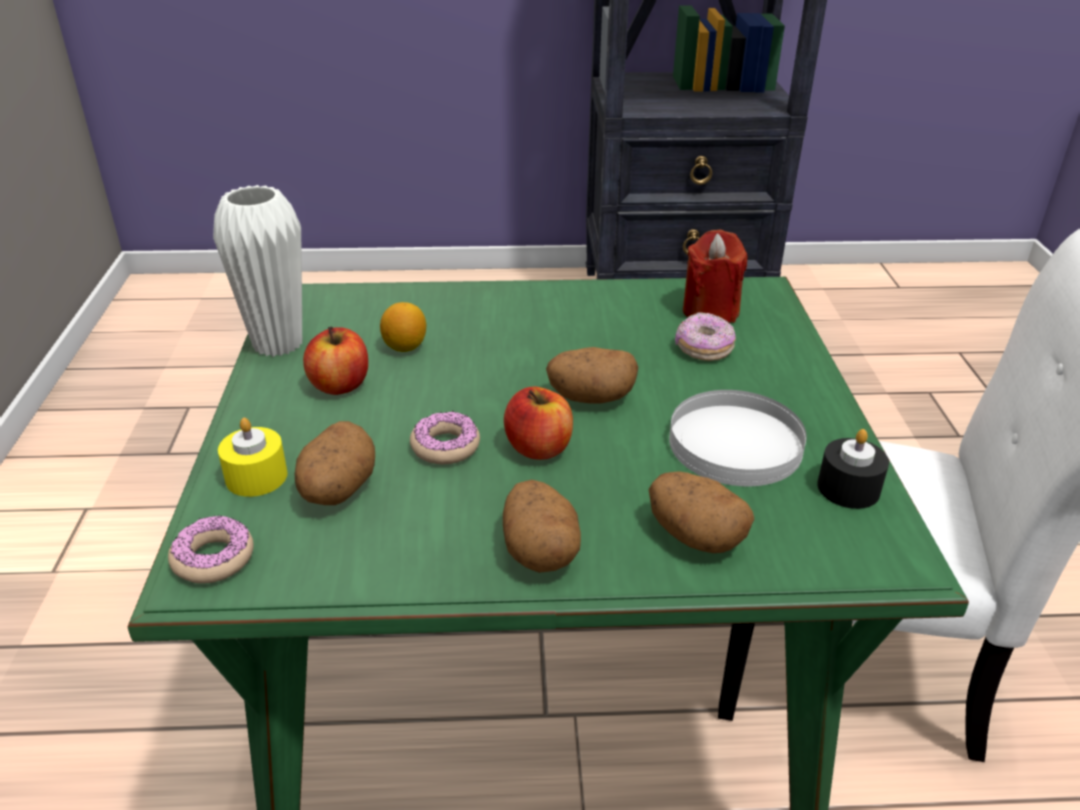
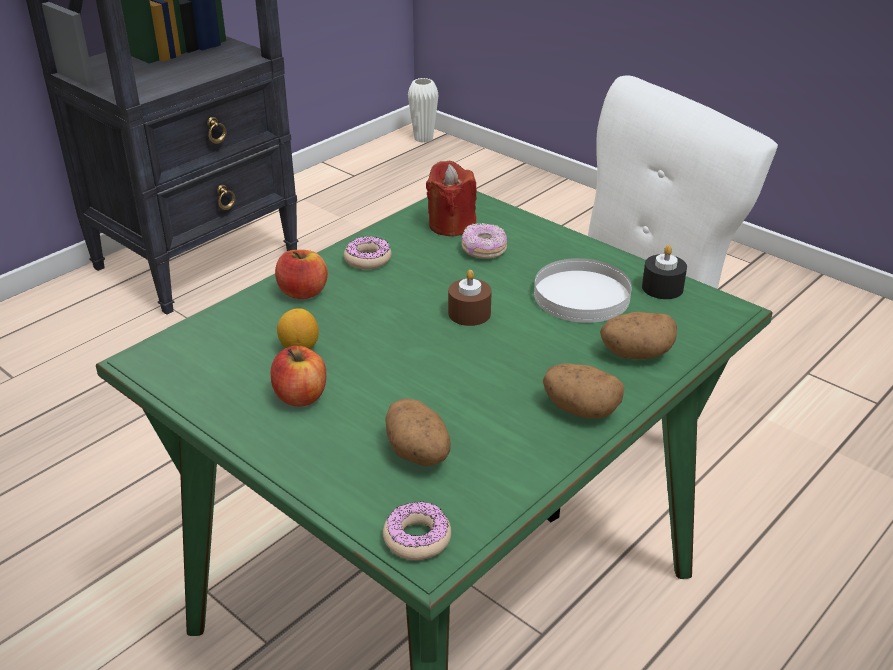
camera: 45 degrees left, 0 degrees up
white vase [213,185,302,357] -> white vase moved to [408,78,439,143]
yellow candle [218,418,288,497] -> none
donut [410,411,480,465] -> donut moved to [344,236,391,269]
apple [504,386,573,460] -> apple moved to [275,250,328,299]
potato [546,347,638,403] -> brown candle [448,270,492,326]

